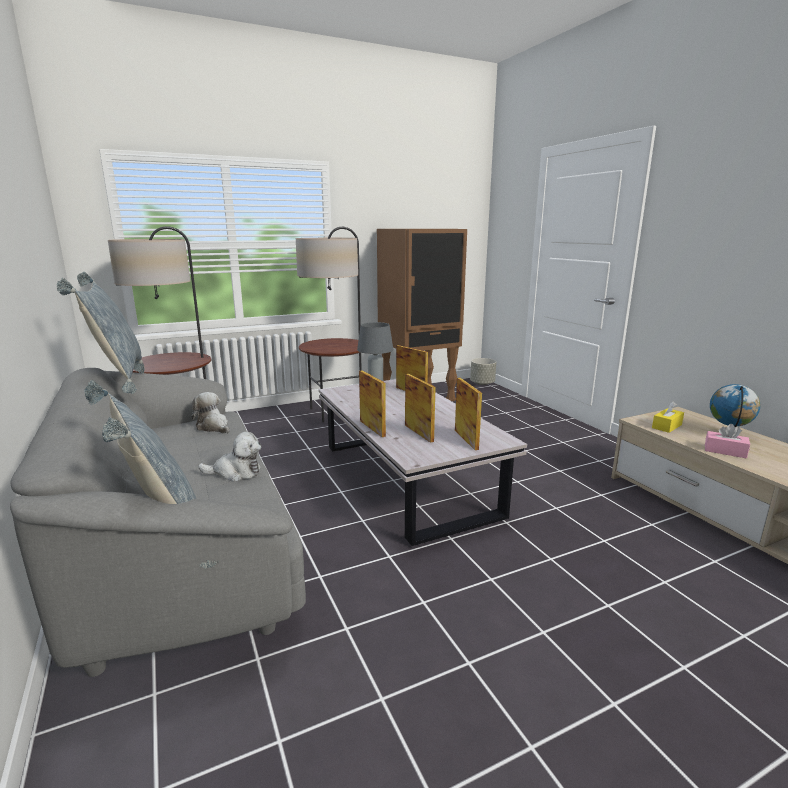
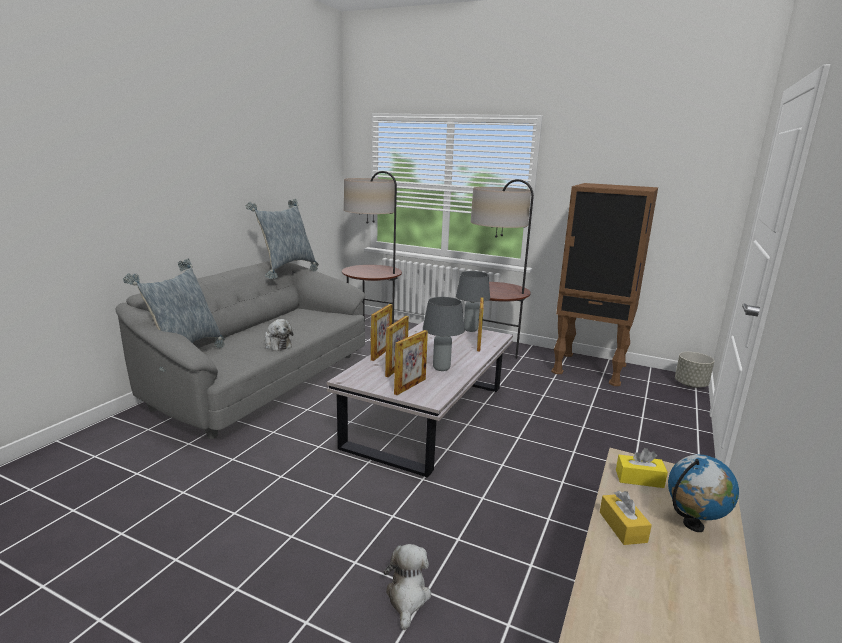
camera: 50 degrees right, 0 degrees up
plush toy [192,392,230,434] -> plush toy moved to [384,544,431,630]
pink tissue box [705,424,750,458] -> yellow tissue box [600,491,652,545]
none -> grey table lamp [423,297,465,371]

